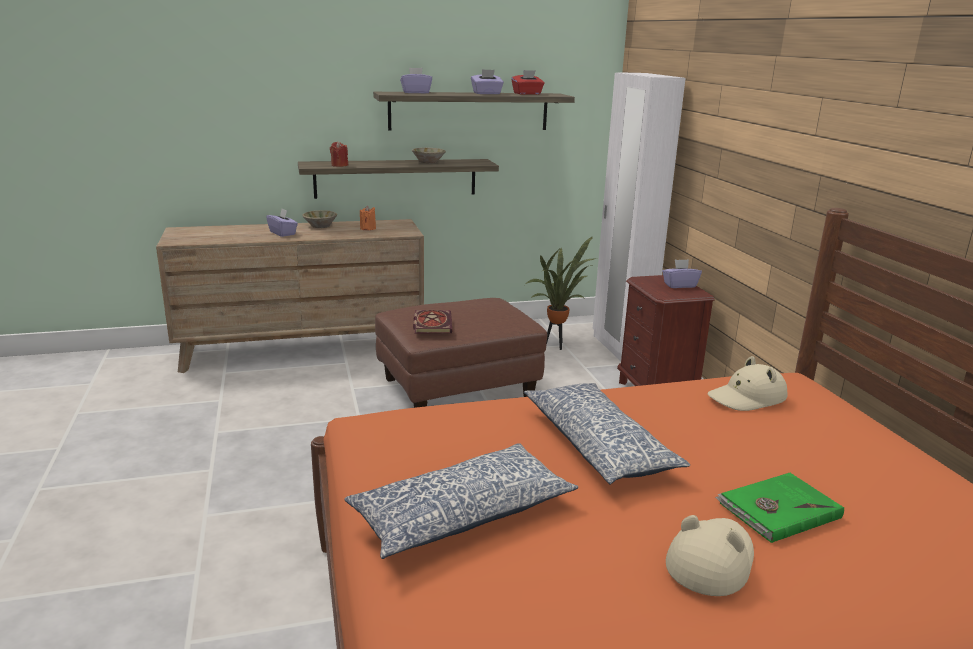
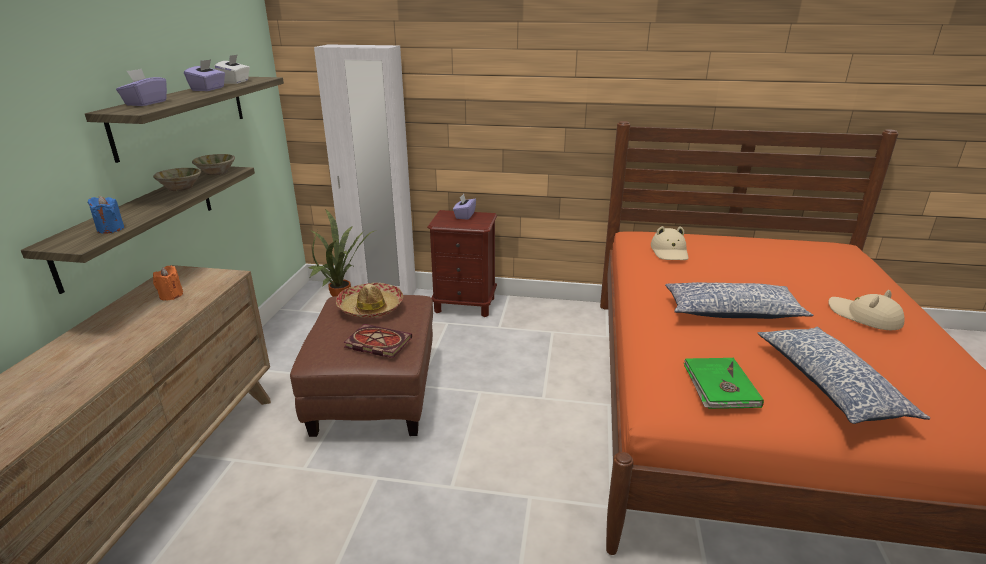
camera: 65 degrees left, 5 degrees up
purple tissue box [266,209,298,237] -> none
beige bowl [302,210,337,228] -> beige bowl moved to [192,154,235,175]
red candle [330,141,348,167] -> blue candle [88,196,124,234]
red tissue box [511,70,545,95] -> white tissue box [215,54,250,84]
green book [715,473,844,543] -> green book moved to [684,358,764,409]
none -> hat [336,283,403,318]

